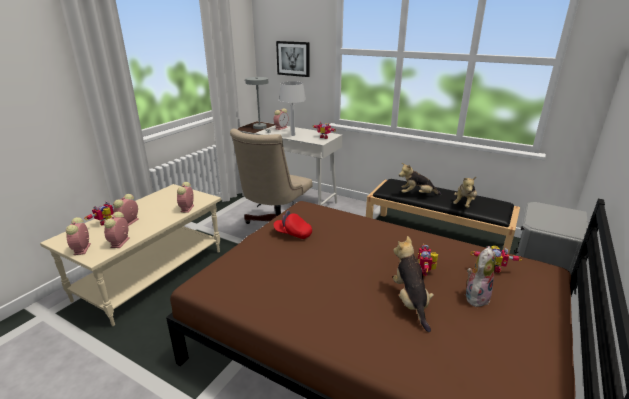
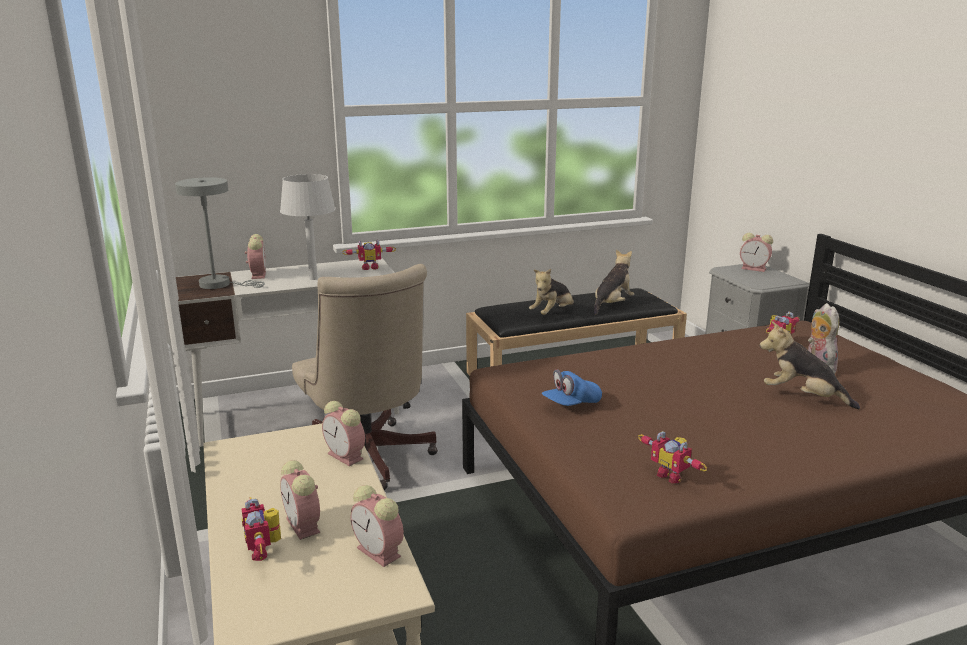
camera: 50 degrees left, 5 degrees down
alarm clock [66,217,91,255] -> alarm clock moved to [740,233,773,272]
red cap [273,210,312,239] -> blue cap [542,369,602,406]
picture [276,41,310,77] -> none
toy robot [418,244,438,276] -> toy robot moved to [638,431,707,484]
plush toy [453,177,477,208] -> plush toy turned 120 degrees counterclockwise [594,250,635,315]

